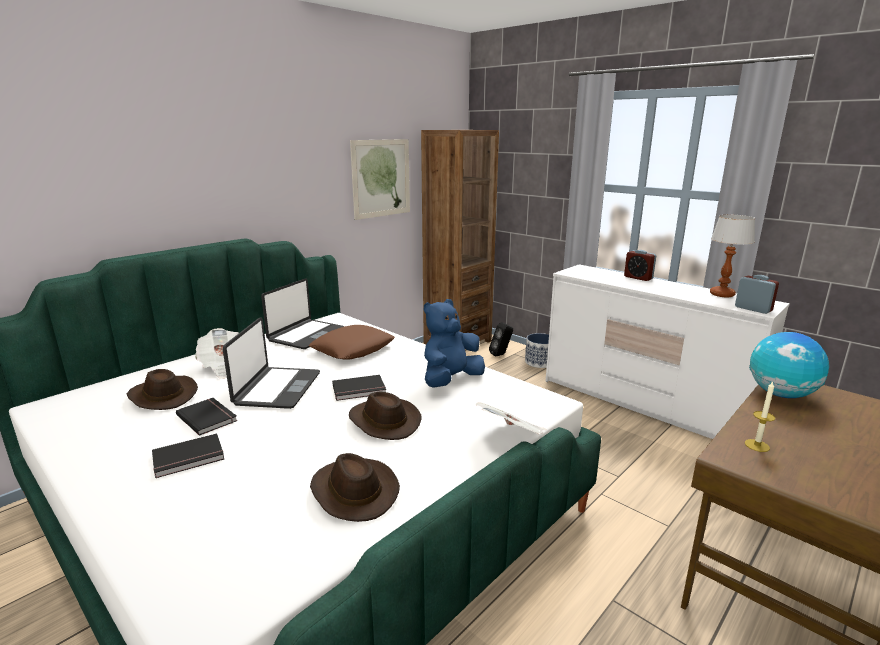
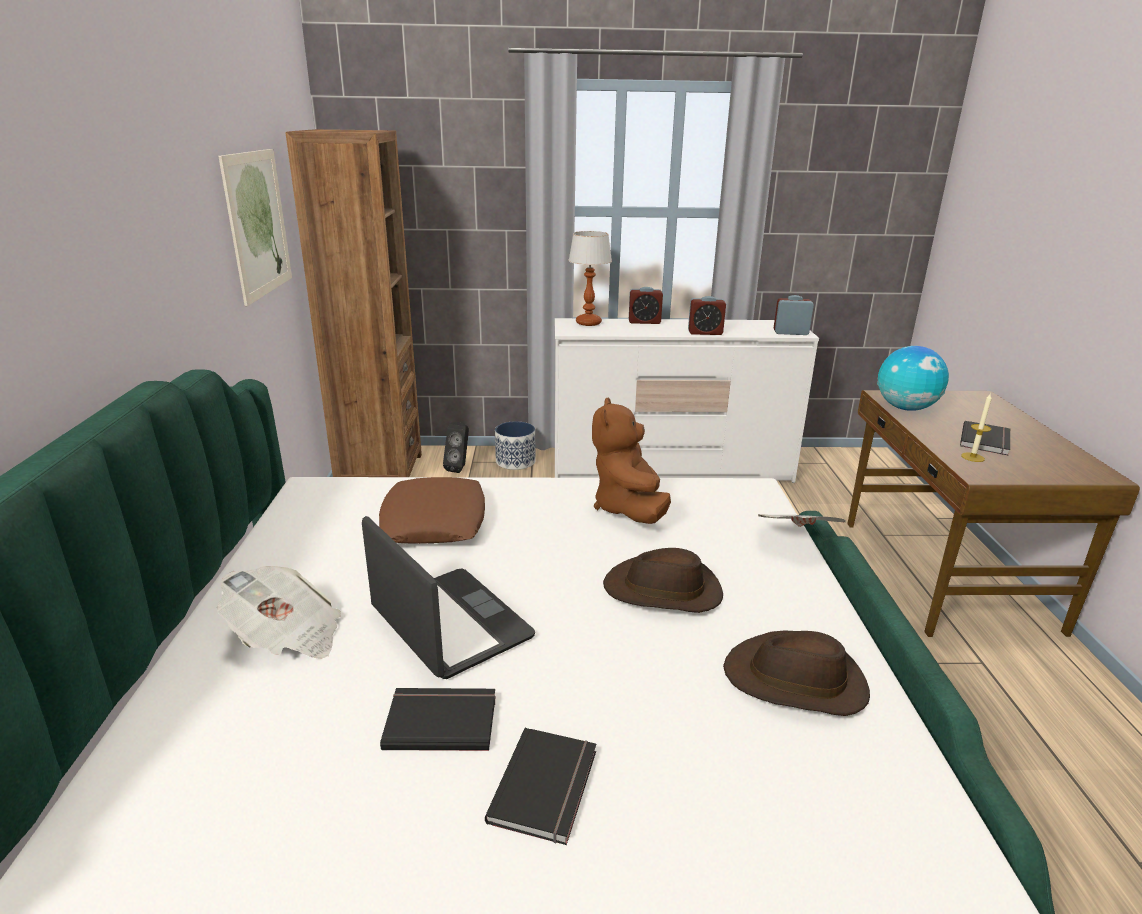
camera: 45 degrees left, 5 degrees up
brown hat [127,369,198,410] -> none
laptop [261,278,344,349] -> none
black book [332,375,386,401] -> black book moved to [960,421,1010,455]
blue plush toy [424,299,485,388] -> brown plush toy [592,397,671,524]
table lamp [710,215,755,297] -> table lamp moved to [568,231,612,326]
none -> alarm clock [688,296,726,335]

